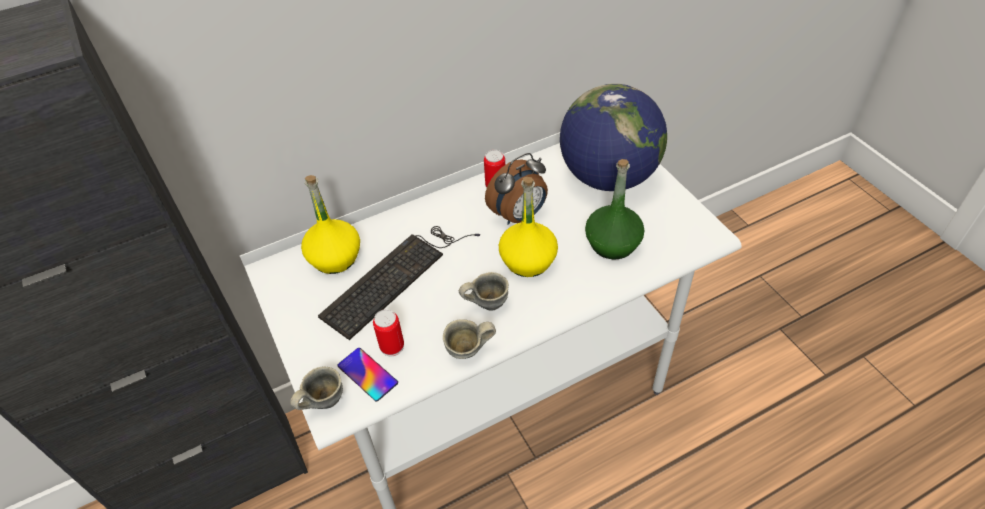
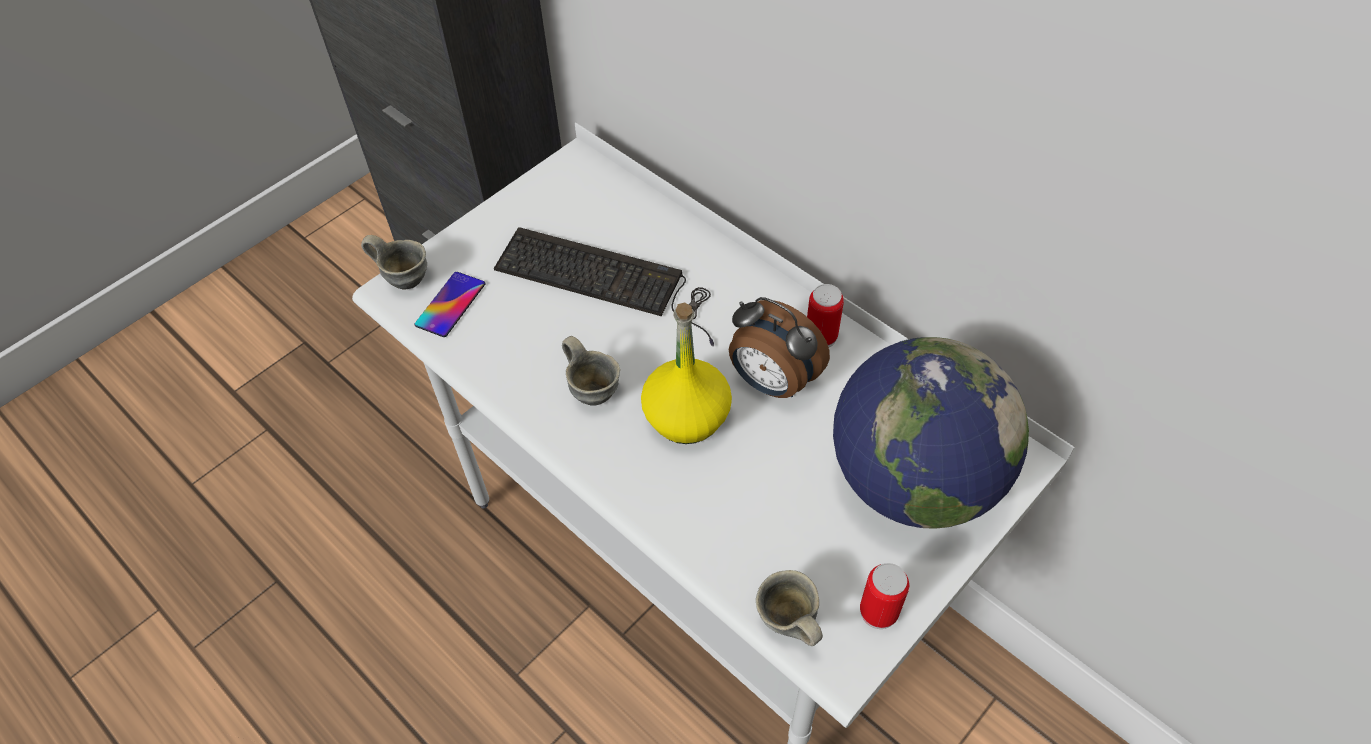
camera: 70 degrees right, 5 degrees up
yellow bottle [301,175,360,274] -> none
can [373,309,404,356] -> can moved to [860,563,909,629]
grey mug [443,319,496,359] -> grey mug moved to [756,570,823,646]
green bottle [585,159,644,260] -> none

